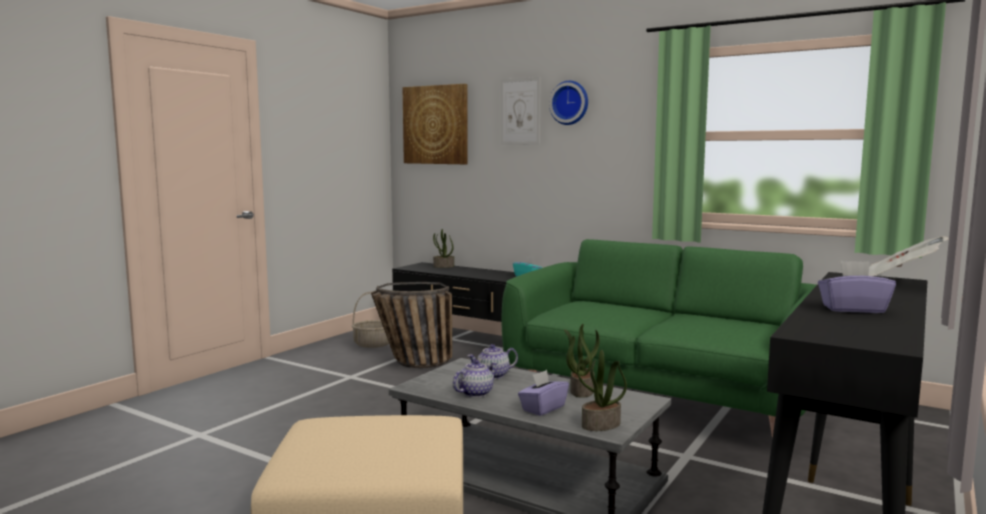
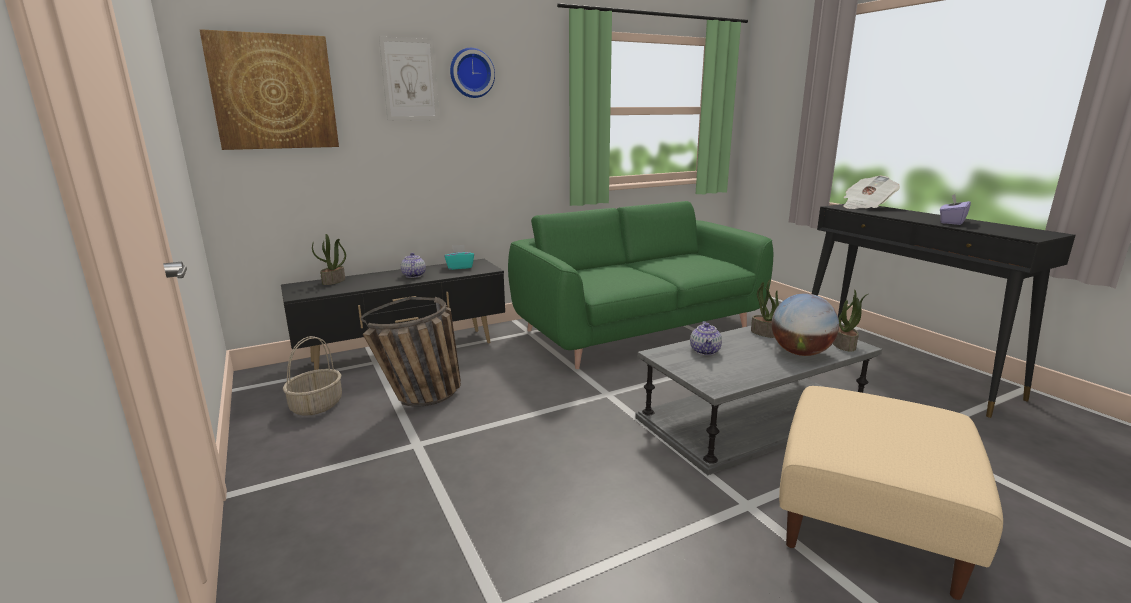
camera: 60 degrees left, 10 degrees up
teapot [453,360,497,397] -> teapot moved to [401,253,426,278]
purple tissue box [518,370,569,416] -> globe [772,293,839,356]

